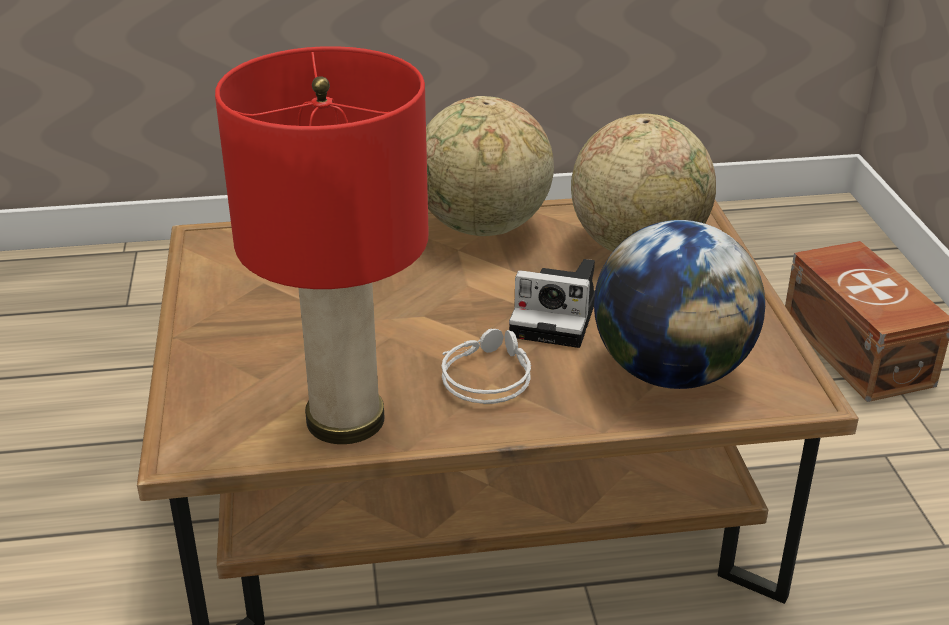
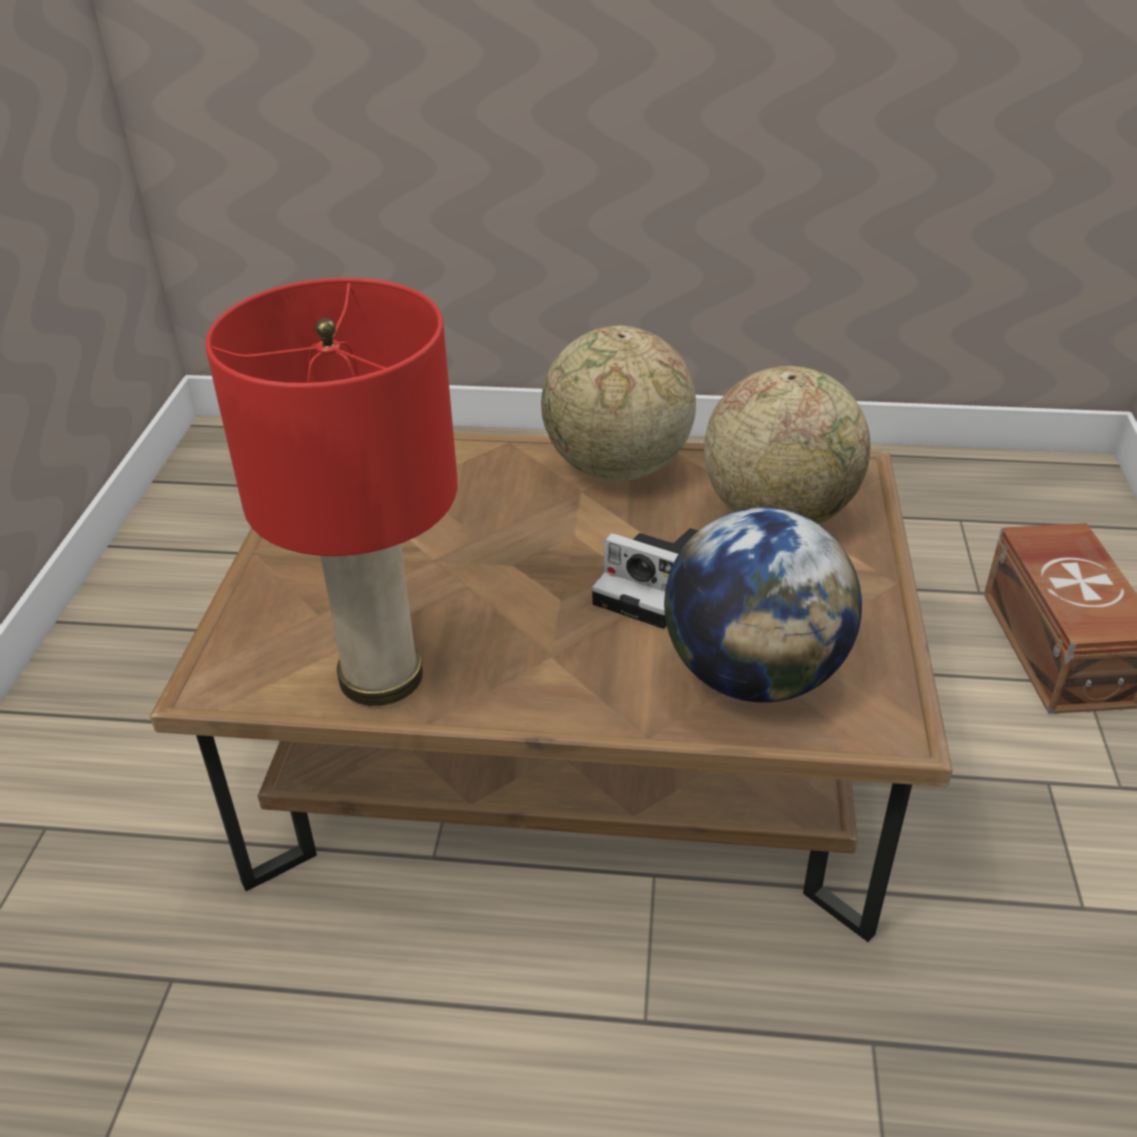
camera: 15 degrees right, 5 degrees up
grey headphones [442,328,532,404] -> none

